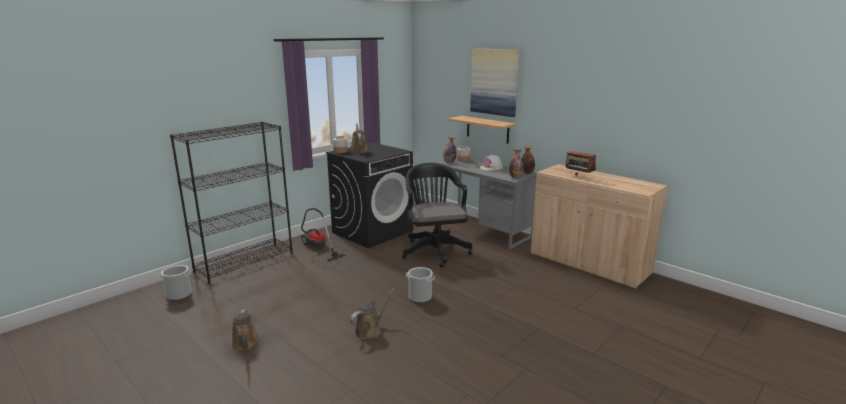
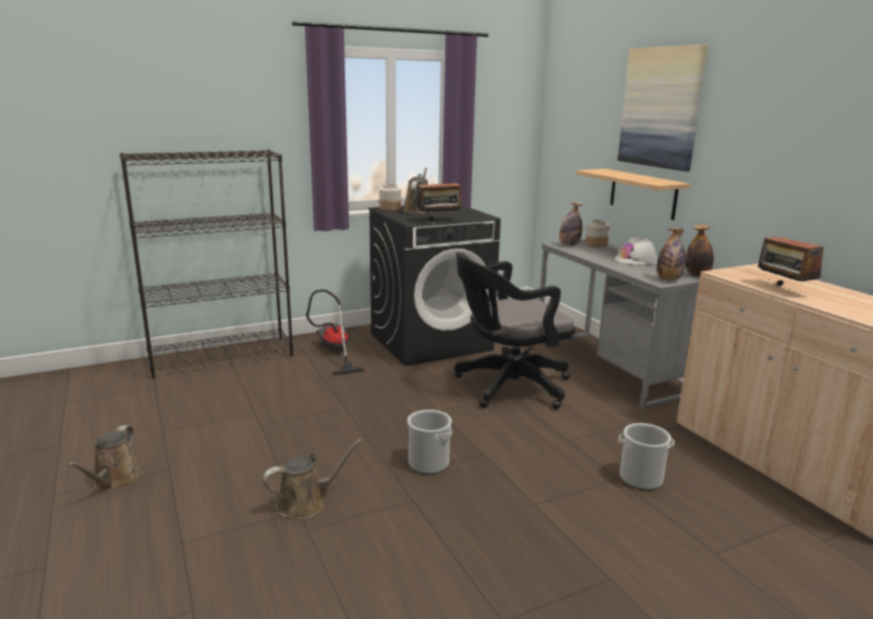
camera: 20 degrees right, 0 degrees up
bucket [159,265,192,300] -> bucket moved to [619,423,675,490]
black office chair [402,163,473,267] -> black office chair turned 120 degrees counterclockwise [454,252,575,409]
none -> radio [417,175,464,220]

